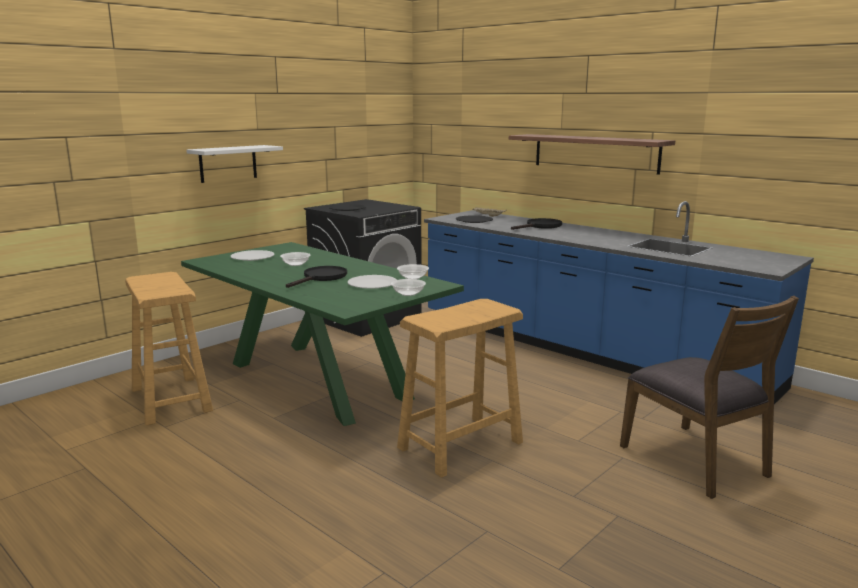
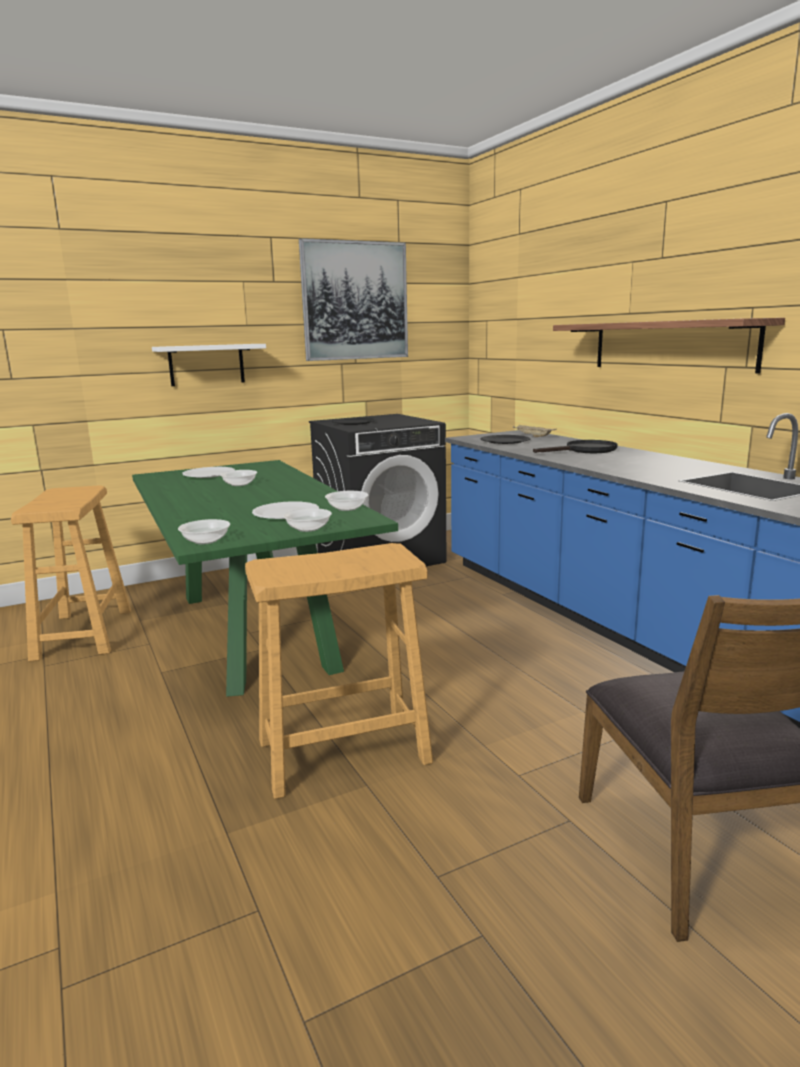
camera: 20 degrees right, 0 degrees up
black frying pan [286,266,347,288] -> none
none -> bowl [178,519,230,544]
none -> picture [299,238,408,361]

